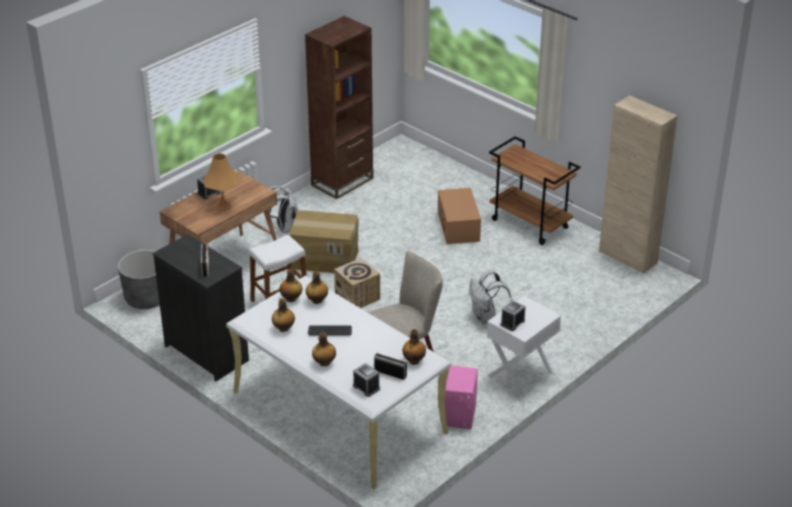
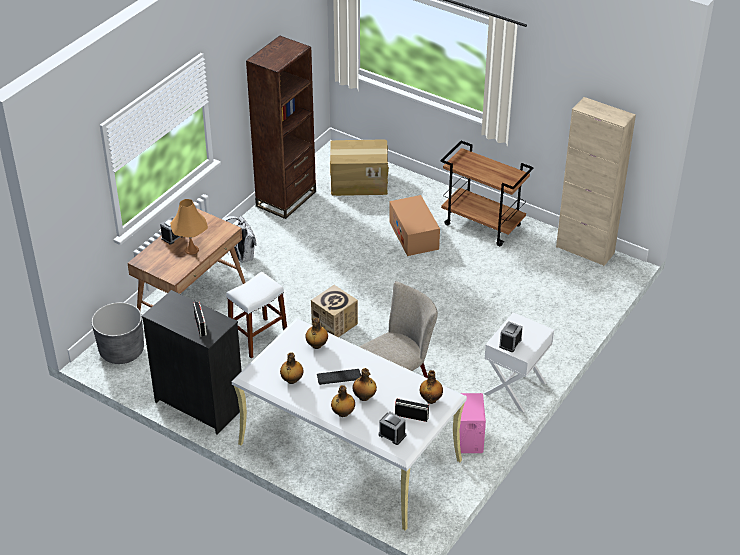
camera: 10 degrees left, 5 degrees up
bottle [280,269,302,302] -> bottle moved to [352,368,377,401]
cardboard box [290,210,359,273] -> cardboard box moved to [330,140,389,196]
white backpack [469,271,511,324] -> none

